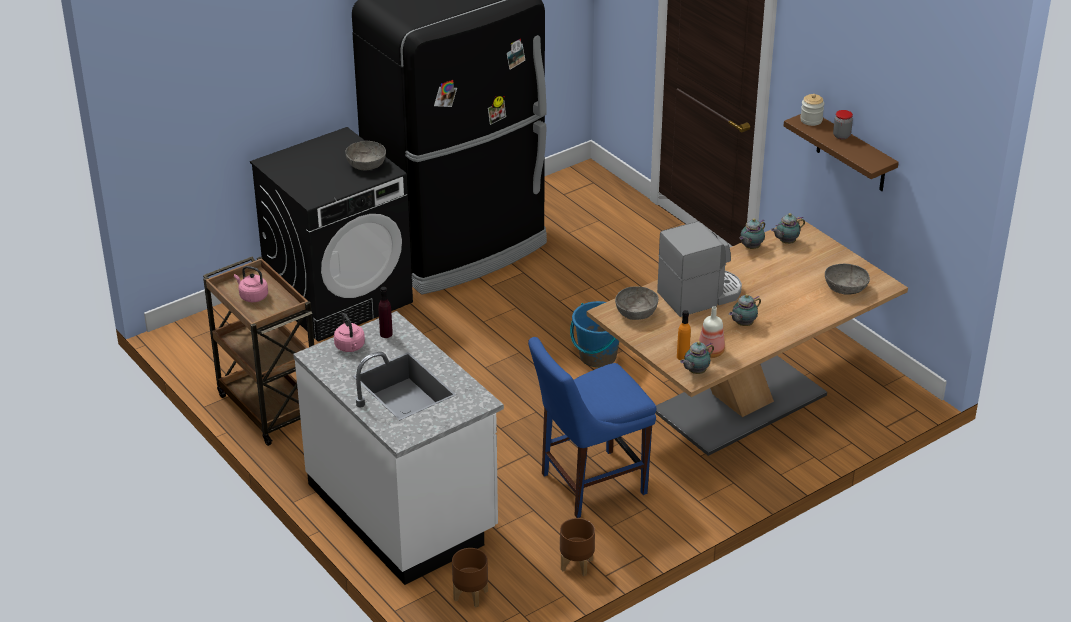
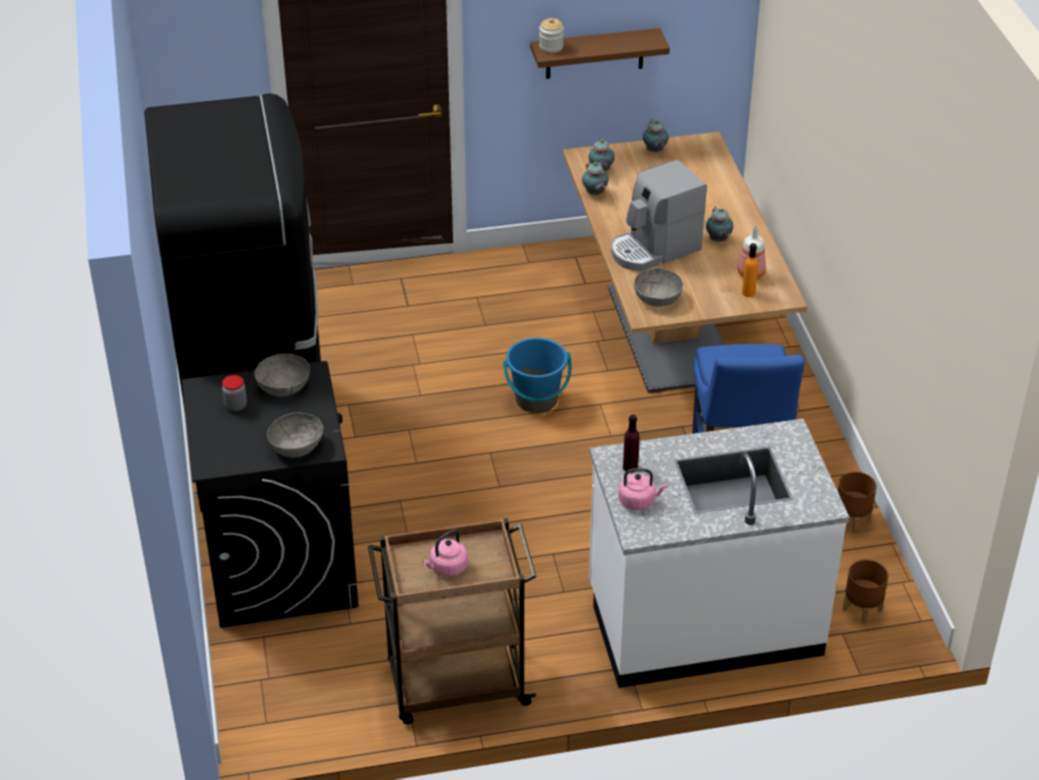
camera: 65 degrees left, 5 degrees up
coffee machine [657,221,742,317] -> coffee machine turned 120 degrees counterclockwise [611,159,707,271]
teapot [680,341,714,374] -> teapot moved to [643,119,669,152]
grey bowl [825,264,870,295] -> grey bowl moved to [267,413,323,457]
jar [833,110,853,140] -> jar moved to [222,375,247,412]

